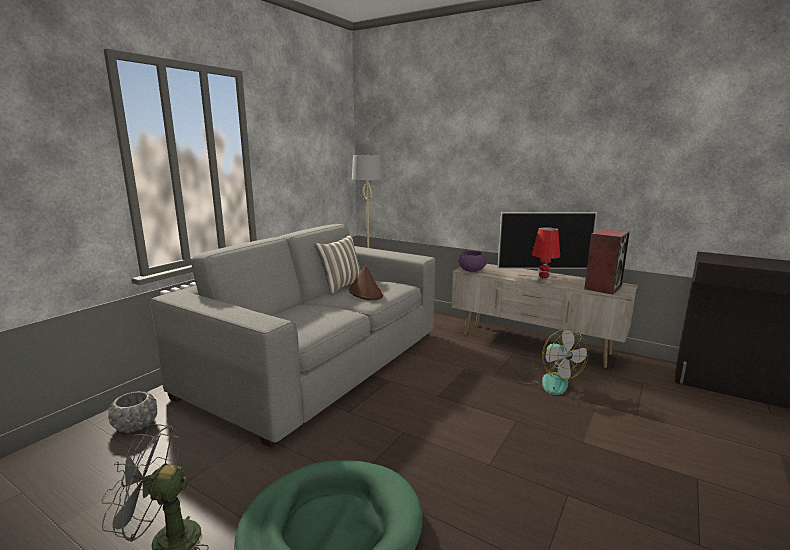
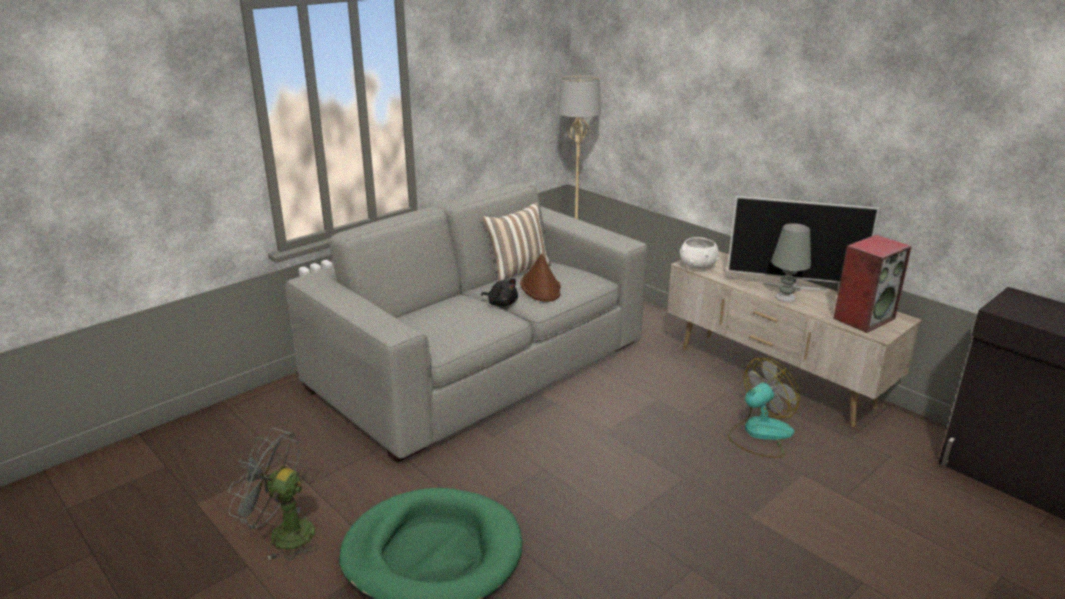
camera: 15 degrees right, 10 degrees up
grey planter [108,391,157,433] -> none
purple bowl [458,250,487,272] -> white bowl [680,237,719,269]
fan [519,329,588,395] -> fan turned 120 degrees counterclockwise [728,358,800,458]
red table lamp [532,227,560,284] -> grey table lamp [771,223,811,302]
none -> black plush toy [481,278,518,306]

